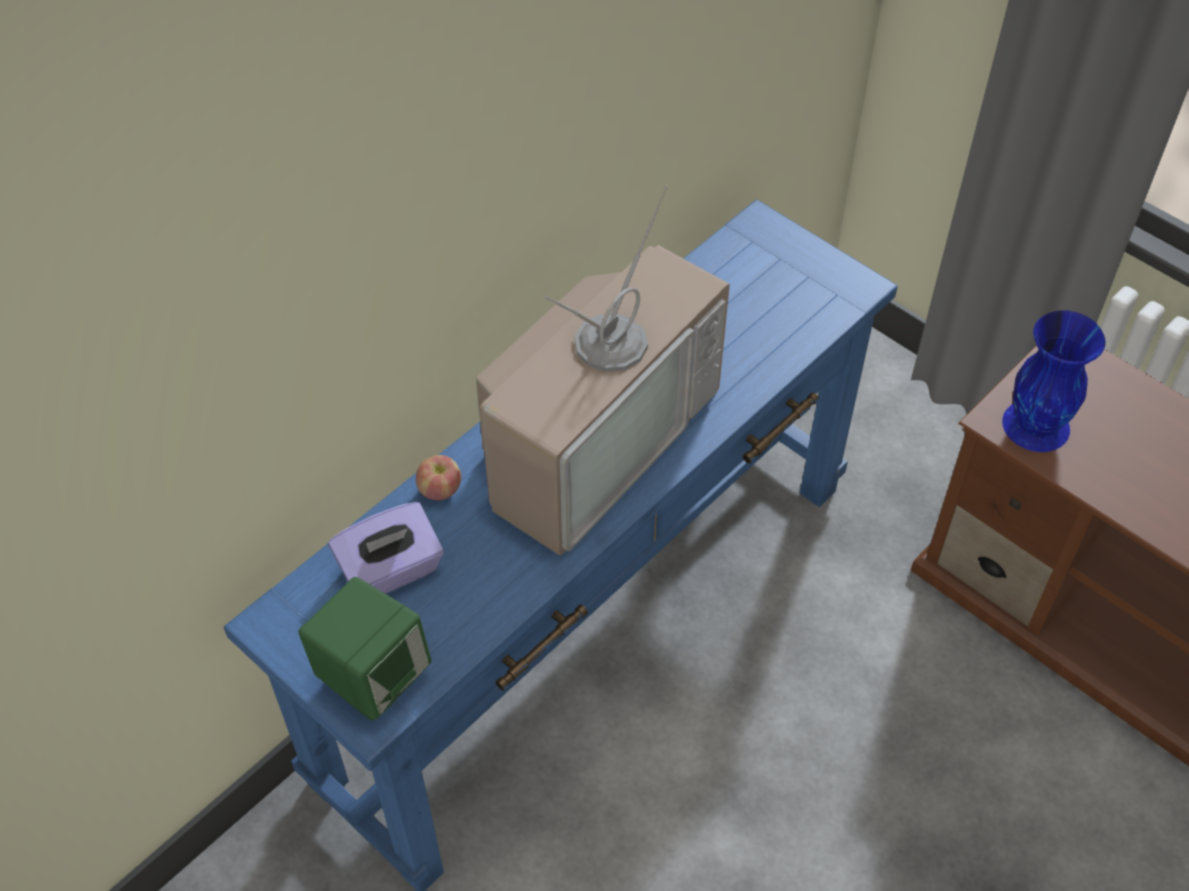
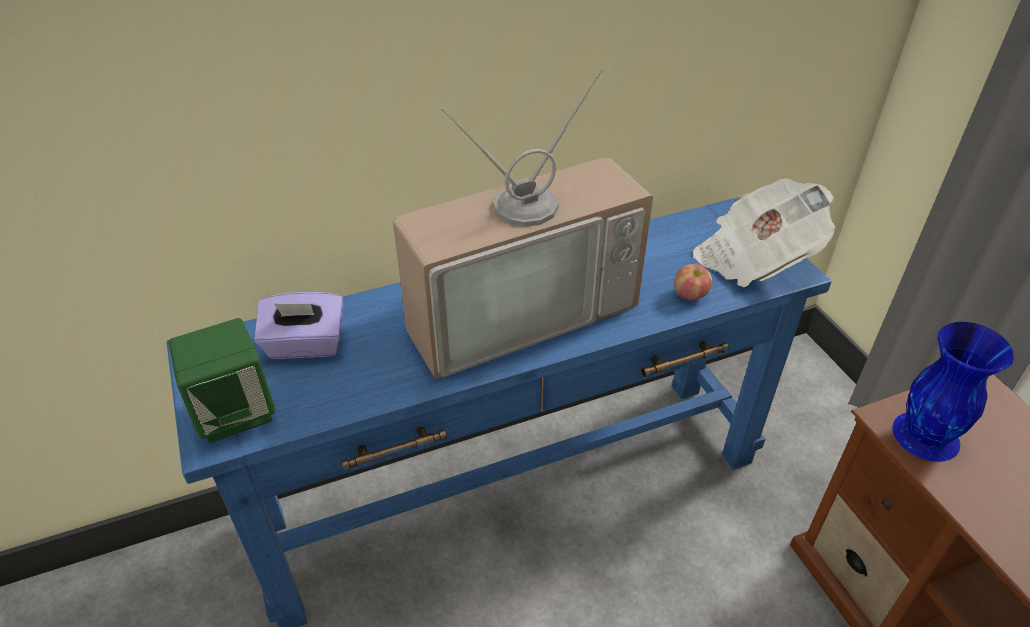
camera: 25 degrees right, 10 degrees down
apple [416,455,461,500] -> apple moved to [674,264,712,300]
none -> newspaper [693,178,835,287]

